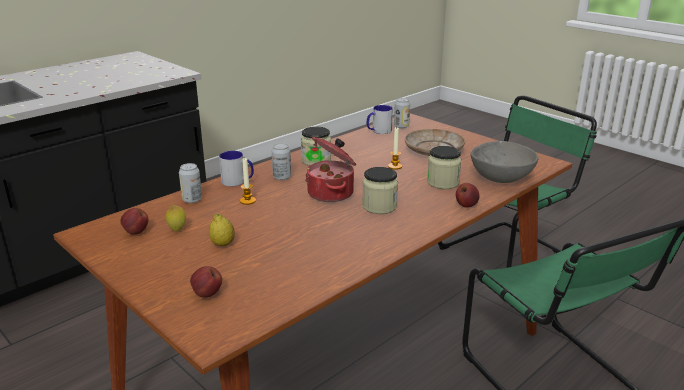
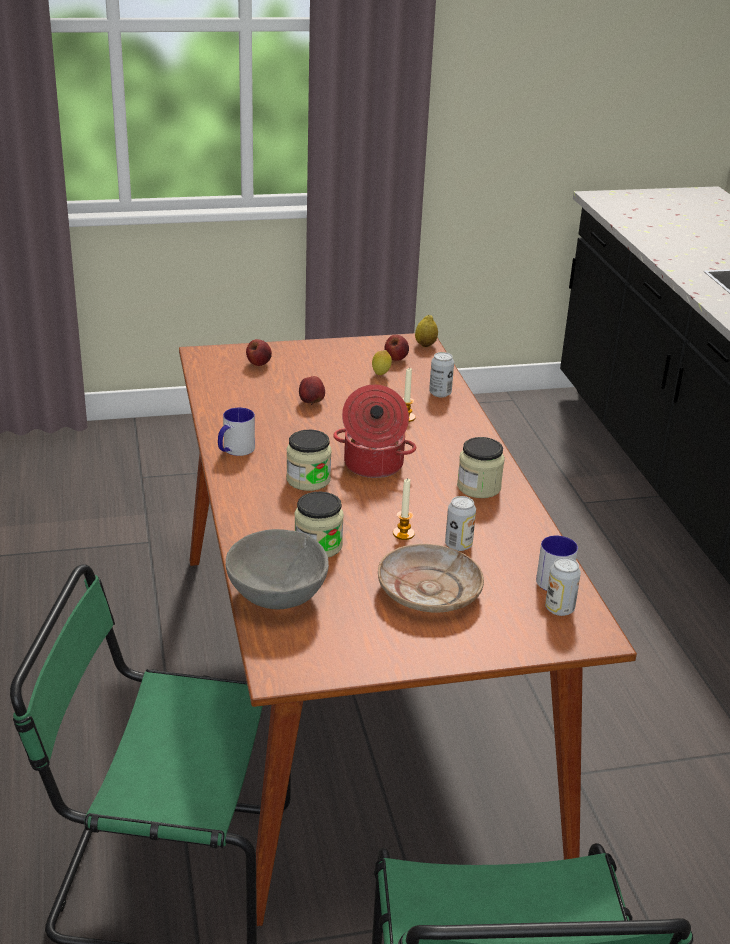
camera: 120 degrees right, 5 degrees up
lemon [209,213,235,246] -> lemon moved to [415,315,438,347]
mug [219,151,254,186] -> mug moved to [218,407,255,456]
can [272,143,291,180] -> can moved to [445,496,476,551]
apple [456,183,480,208] -> apple moved to [299,376,325,405]

